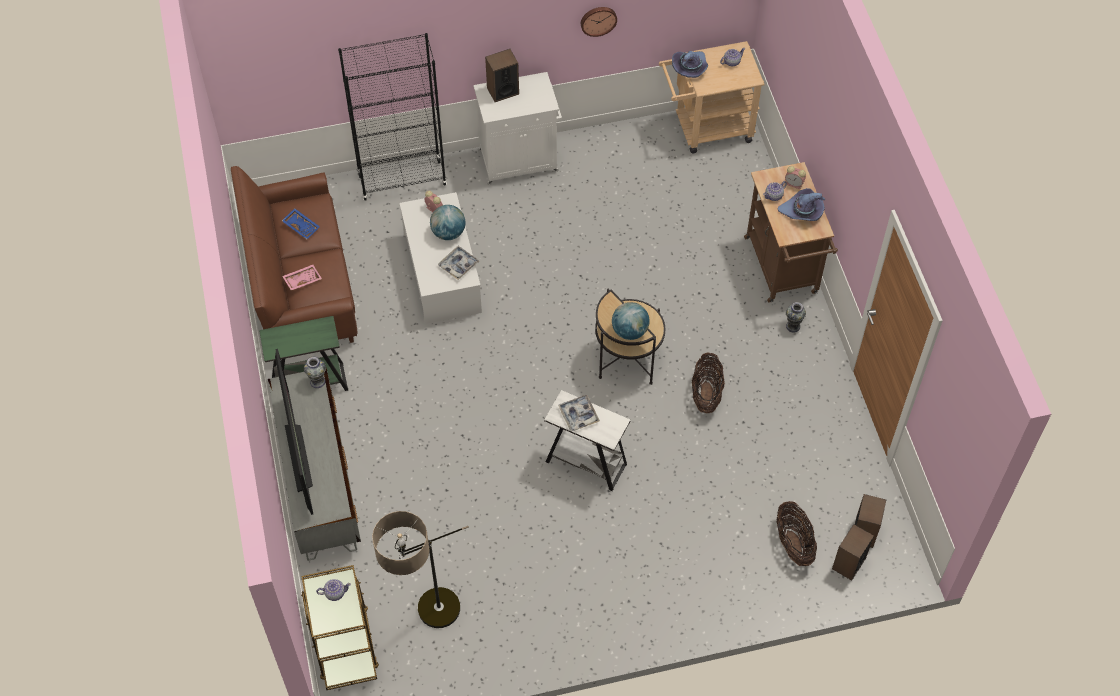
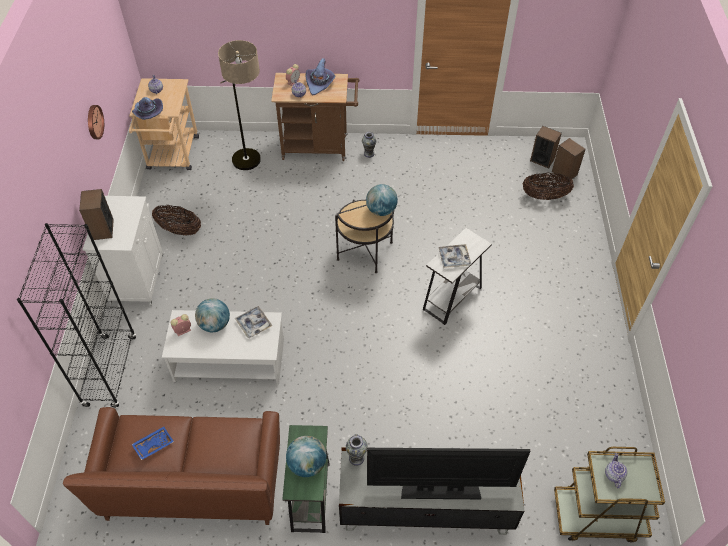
camera: 75 degrees left, 5 degrees down
pink tray [282,265,322,290] -> none
floor lamp [372,511,469,628] -> floor lamp moved to [218,40,261,170]
basket [692,352,725,413] -> basket moved to [152,205,201,236]
none -> globe [286,436,327,477]

